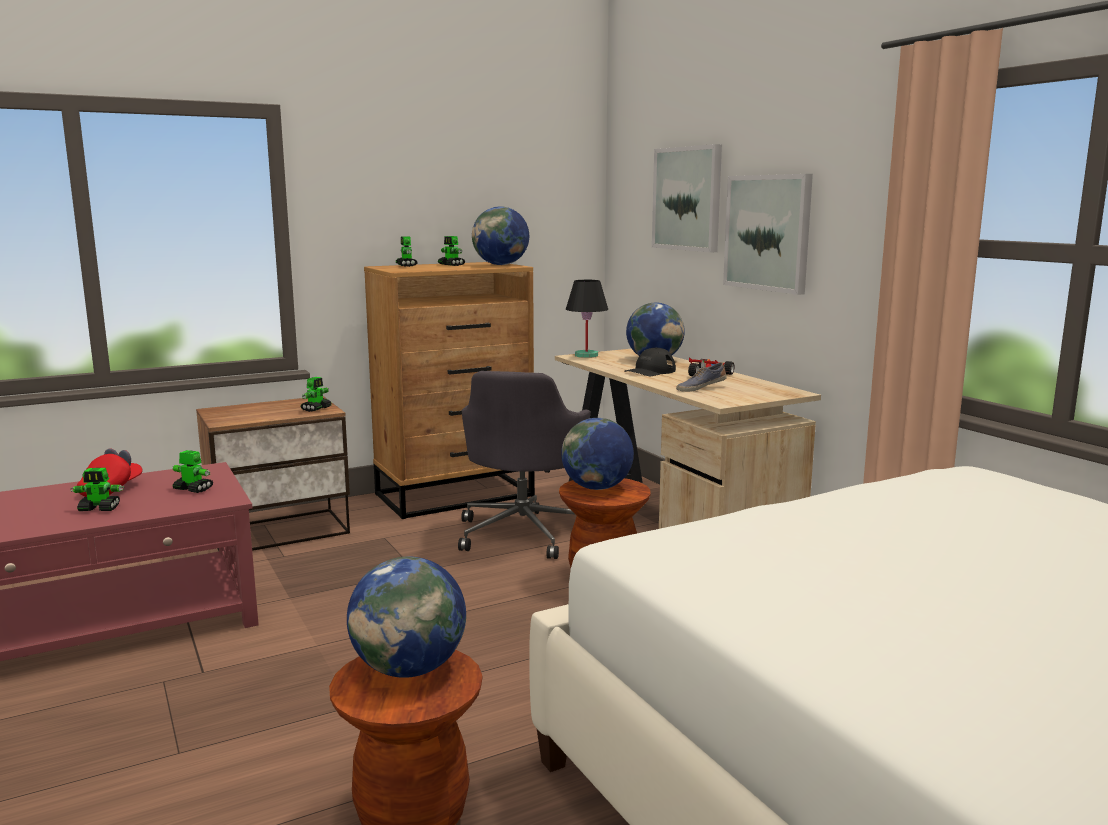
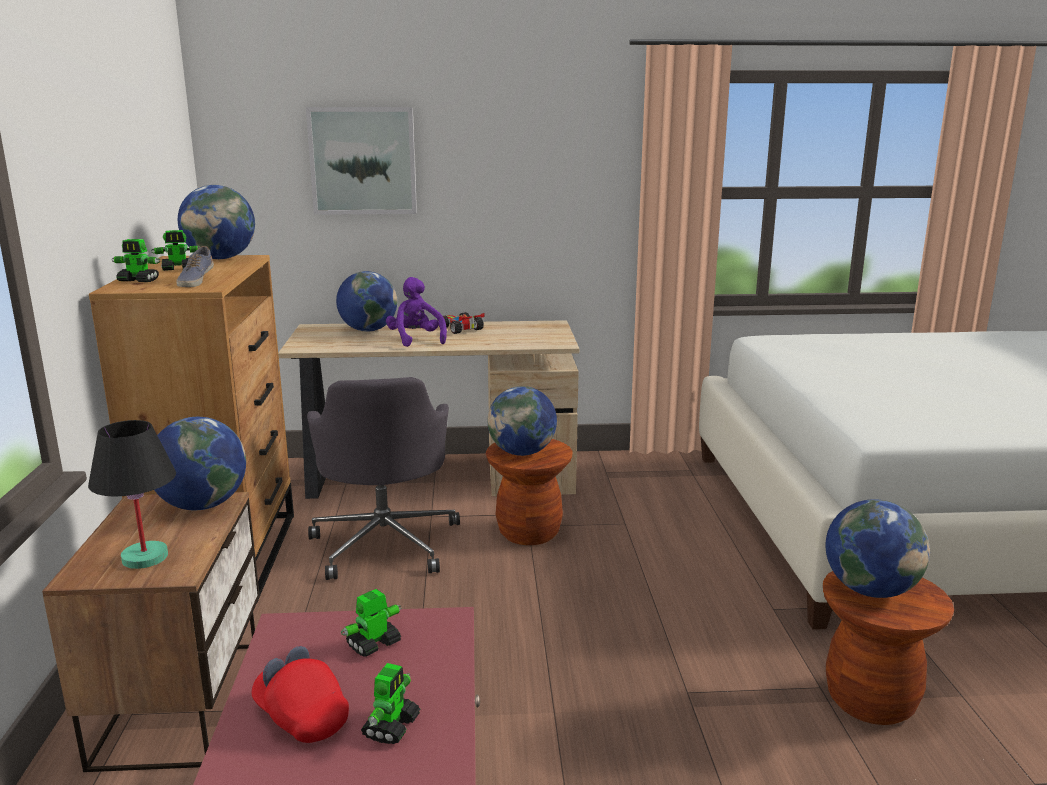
camera: 65 degrees left, 5 degrees up
toy robot [301,377,332,412] -> globe [155,417,246,510]
grey office chair [458,371,591,559] -> grey office chair turned 45 degrees clockwise [307,377,460,580]
black table lamp [566,280,608,358] -> black table lamp moved to [88,420,176,569]
black cap [624,347,676,376] -> purple plush toy [386,277,447,347]
shoe [676,362,727,392] -> shoe moved to [176,246,214,287]
picture [723,174,813,295] -> none

